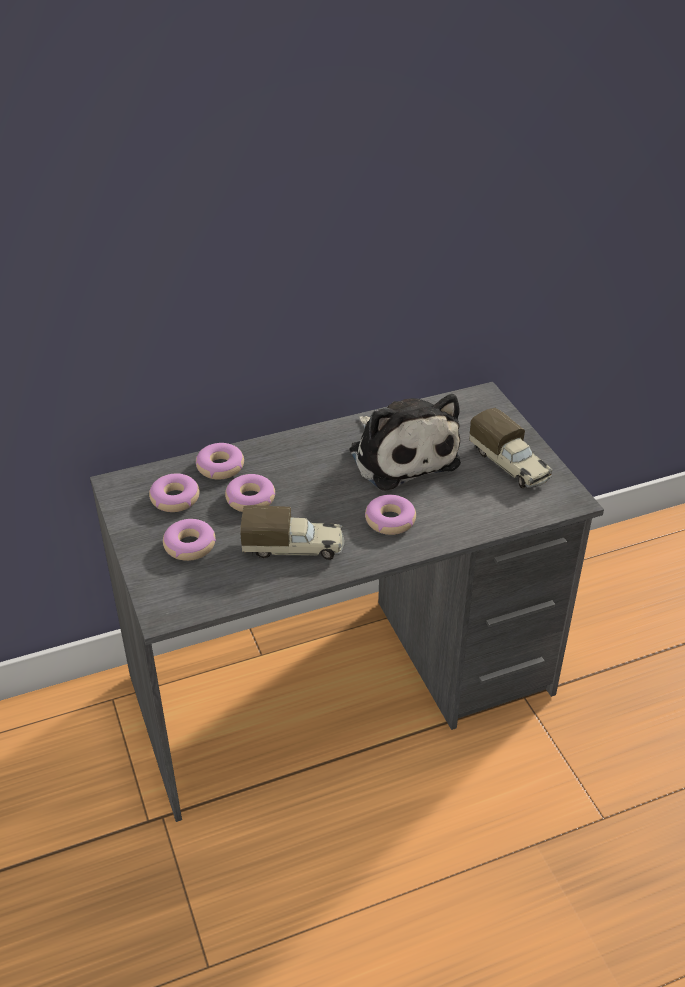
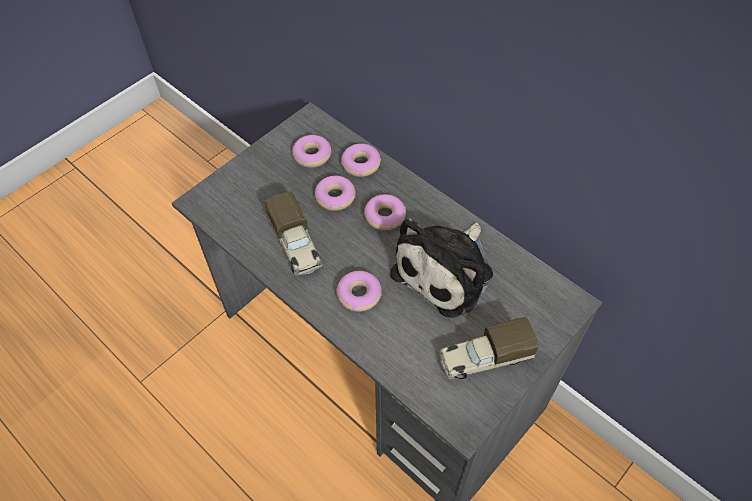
camera: 65 degrees right, 15 degrees up
donut [163,519,216,561] -> donut moved to [364,194,406,231]
toy truck [469,408,553,488] -> toy truck turned 45 degrees clockwise [439,317,539,379]

